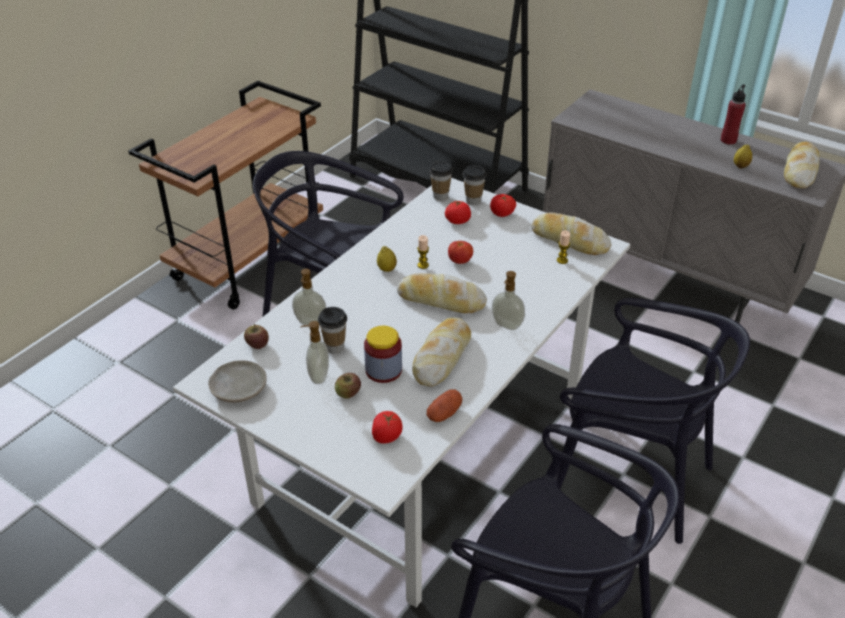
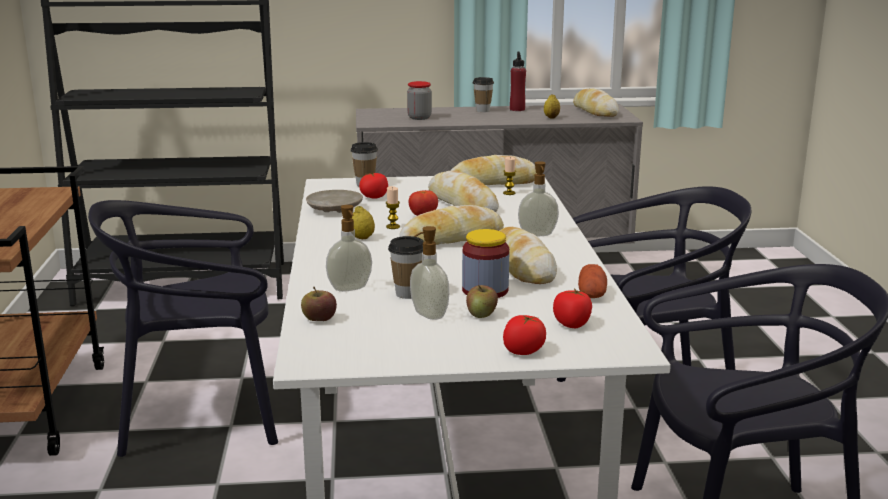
camera: 40 degrees left, 20 degrees down
beige plate [208,360,267,402] -> beige plate moved to [306,190,363,213]
cup [429,161,453,201] -> cup moved to [473,77,494,112]
tomato [490,194,516,217] -> tomato moved to [503,315,546,355]
none -> jar [407,81,432,120]
none -> bread [428,171,499,212]

